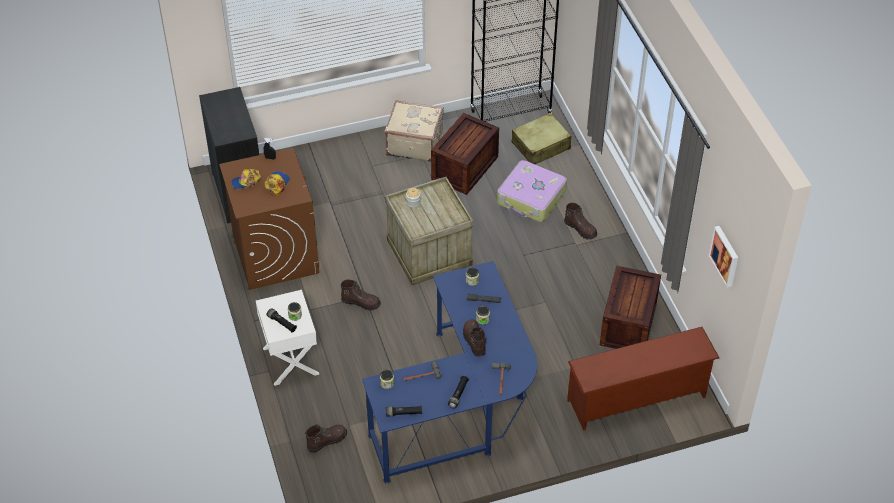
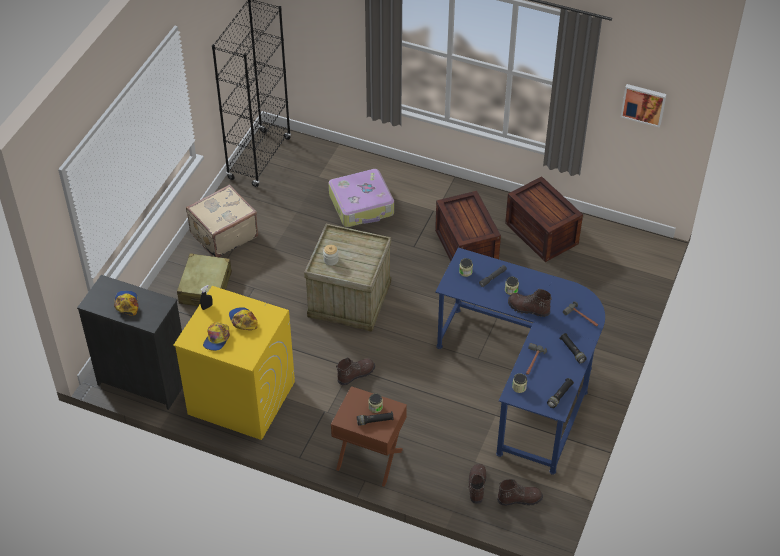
camera: 50 degrees left, 0 degrees up
brown washing machine [219,148,320,290] -> yellow washing machine [173,286,295,440]
white nightstand [256,290,319,386] -> brown nightstand [331,386,407,487]
crate [431,113,499,195] -> crate moved to [435,191,501,261]
beige suitcase [512,113,571,164] -> beige suitcase moved to [177,253,232,306]
brown boot [564,203,597,240] -> brown boot moved to [497,479,543,506]
brown shoe rack [567,327,719,431] -> none
none -> cap [114,290,138,316]

